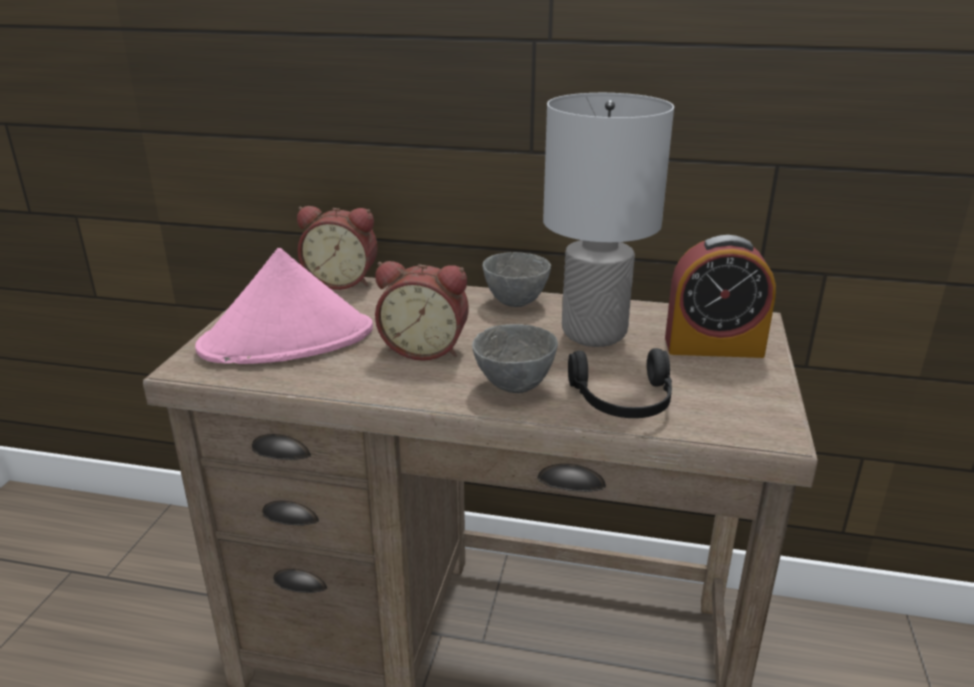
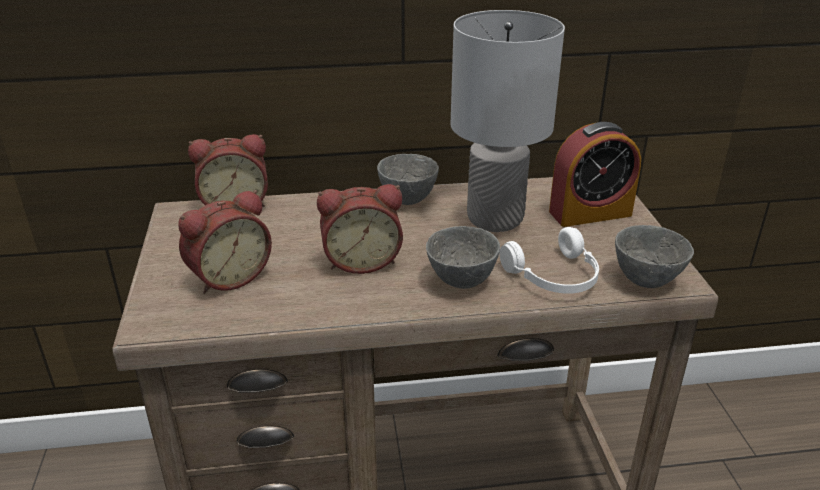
camera: 20 degrees left, 5 degrees up
pink hat [195,248,373,364] -> alarm clock [178,190,272,294]
black headphones [568,348,672,418] -> white headphones [500,227,599,294]
none -> grey bowl [615,225,694,288]

